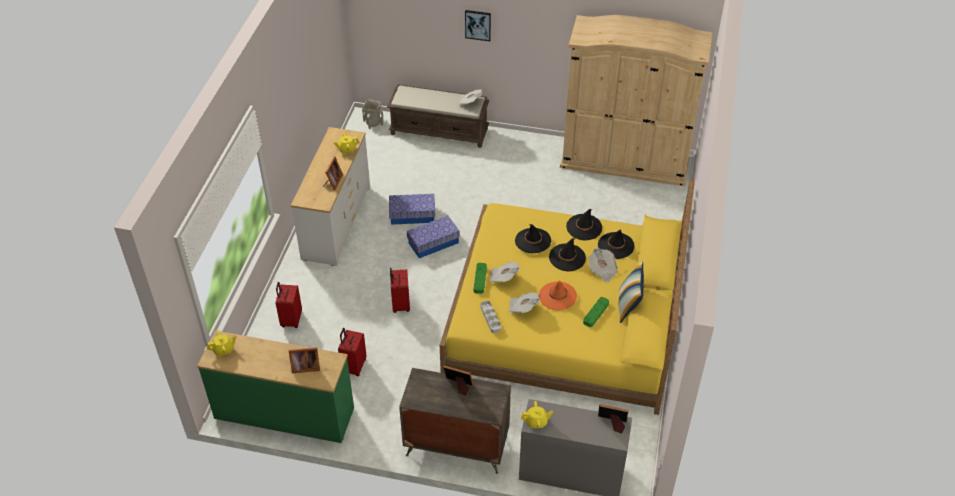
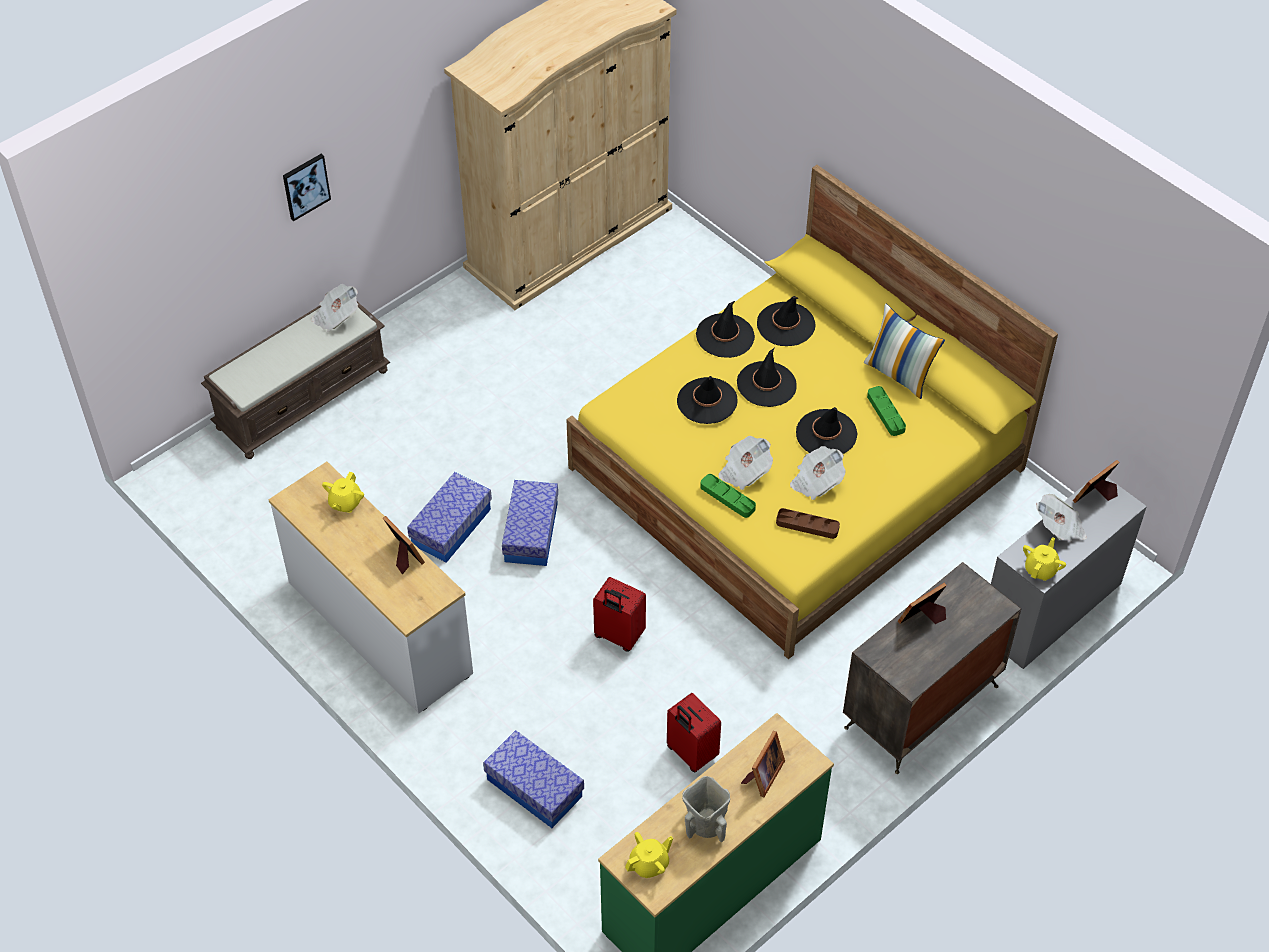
camera: 55 degrees left, 5 degrees up
yellow teapot [207,330,236,356] -> yellow teapot turned 45 degrees clockwise [625,832,673,878]
red suitcase [276,282,302,328] -> storage box [483,730,584,828]
beige vase [362,100,383,129] -> beige vase moved to [682,776,730,842]
grey tray [480,301,501,333] -> brown tray [776,508,840,539]
orange hat [539,280,577,311] -> black hat [796,407,857,454]
newspaper [588,248,618,283] -> newspaper moved to [1036,494,1087,541]

